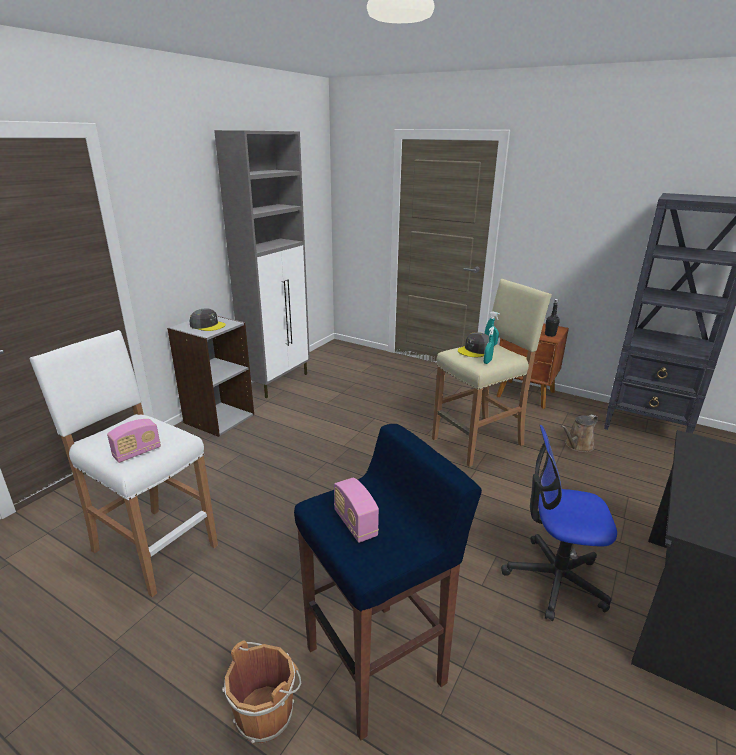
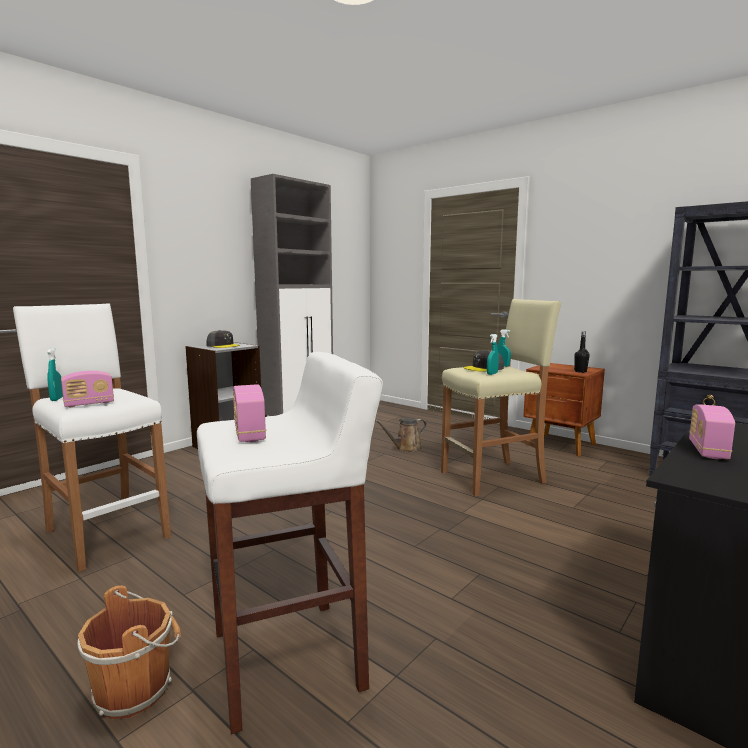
camera: 10 degrees right, 15 degrees down
blue stool [294,424,482,741] -> white stool [197,352,383,734]
office chair [501,425,617,621] -> none
brown watering can [561,414,598,452] -> brown watering can moved to [375,418,427,452]
none -> turquoise spray bottle [47,348,63,401]
none -> radio [689,404,735,459]

